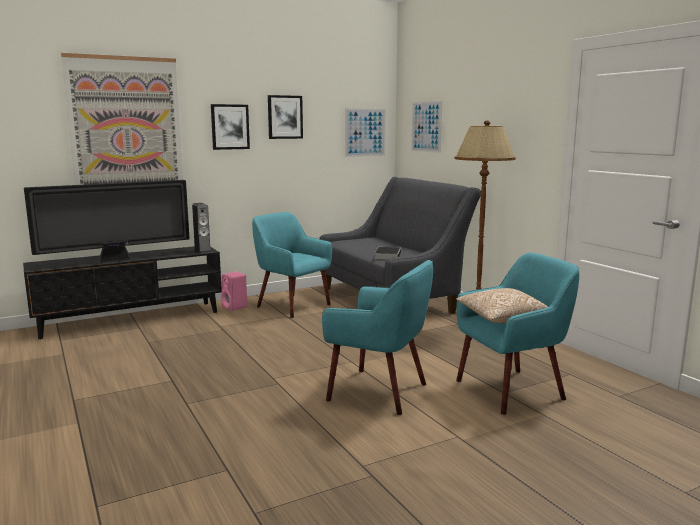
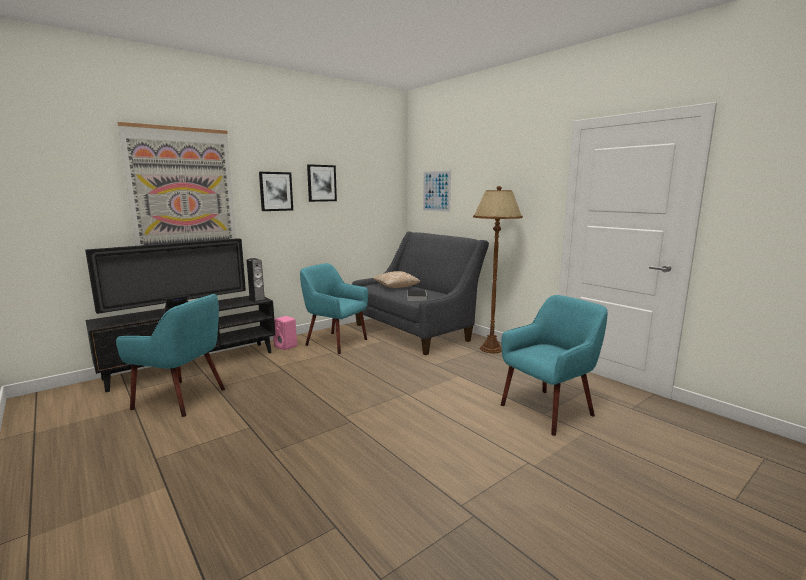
camera: 10 degrees left, 0 degrees up
turquoise armchair [322,260,433,415] -> turquoise armchair moved to [116,294,225,417]
picture [345,108,386,157] -> none
pillow [456,288,548,323] -> pillow moved to [372,271,420,288]

